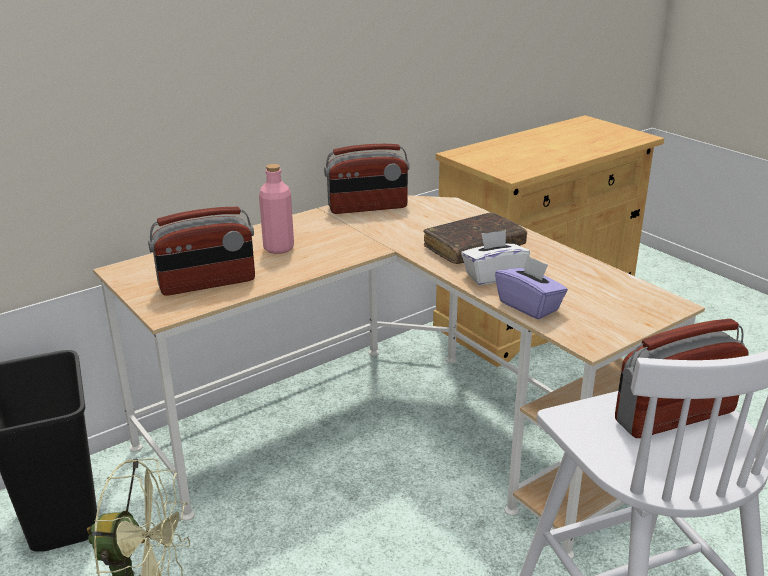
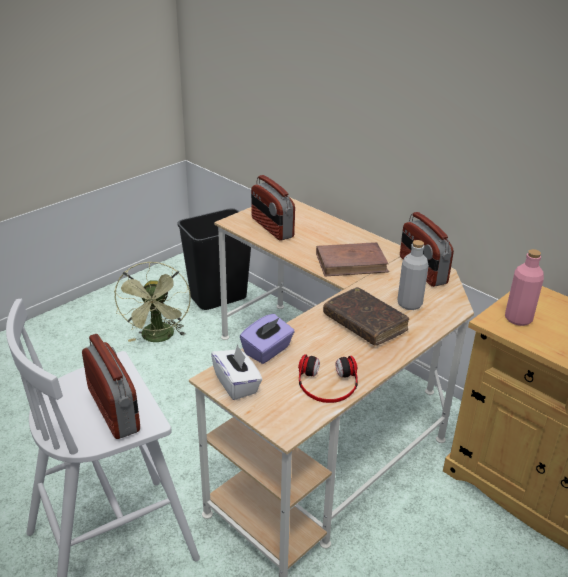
camera: 80 degrees right, 5 degrees up
pink bottle [259,164,294,254] -> pink bottle moved to [505,249,544,326]
white tissue box [461,230,530,285] -> white tissue box moved to [211,344,262,400]
none -> headphones [298,354,358,403]
none -> brown book [316,242,389,277]
none -> grey bottle [398,240,429,310]

